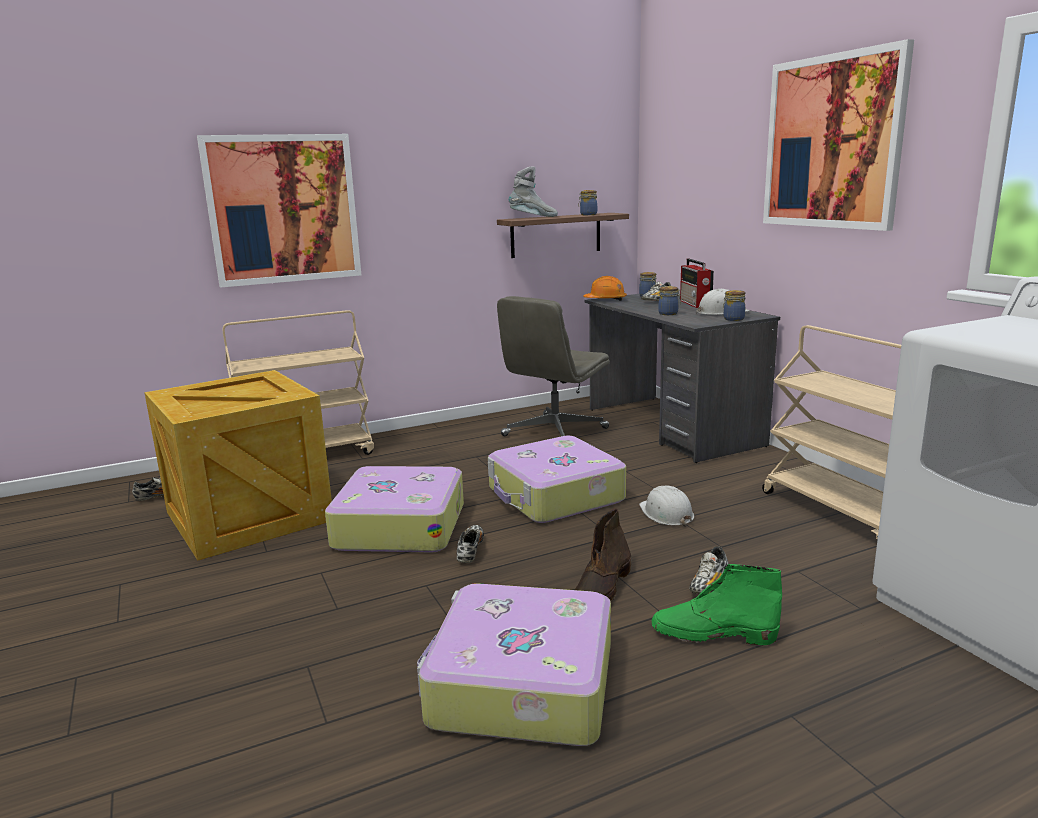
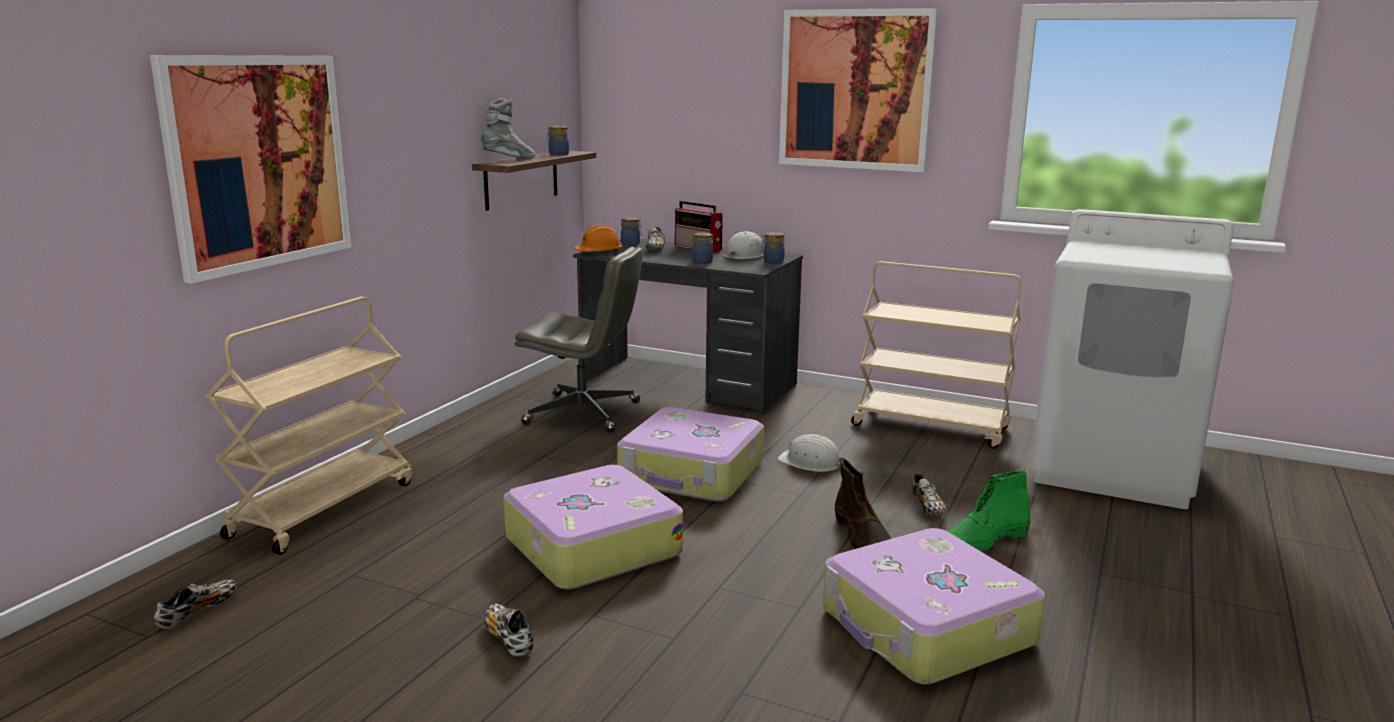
camera: 40 degrees left, 0 degrees up
crate [144,370,332,560] -> none
shoe [457,525,484,563] -> shoe moved to [485,604,533,656]
grey office chair [497,296,610,436] -> grey office chair turned 75 degrees counterclockwise [515,247,643,433]

